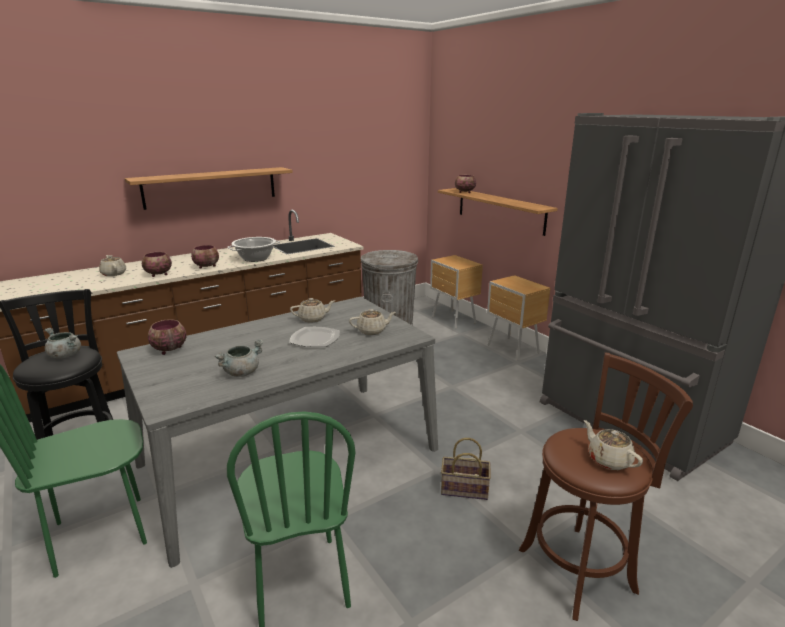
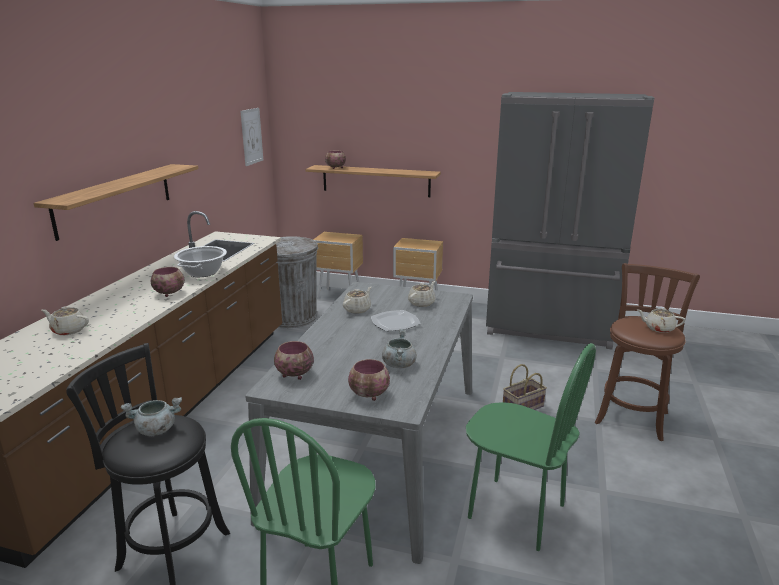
camera: 40 degrees left, 0 degrees up
bowl [142,252,172,277] -> bowl moved to [348,359,390,401]
none -> picture [240,108,263,166]

